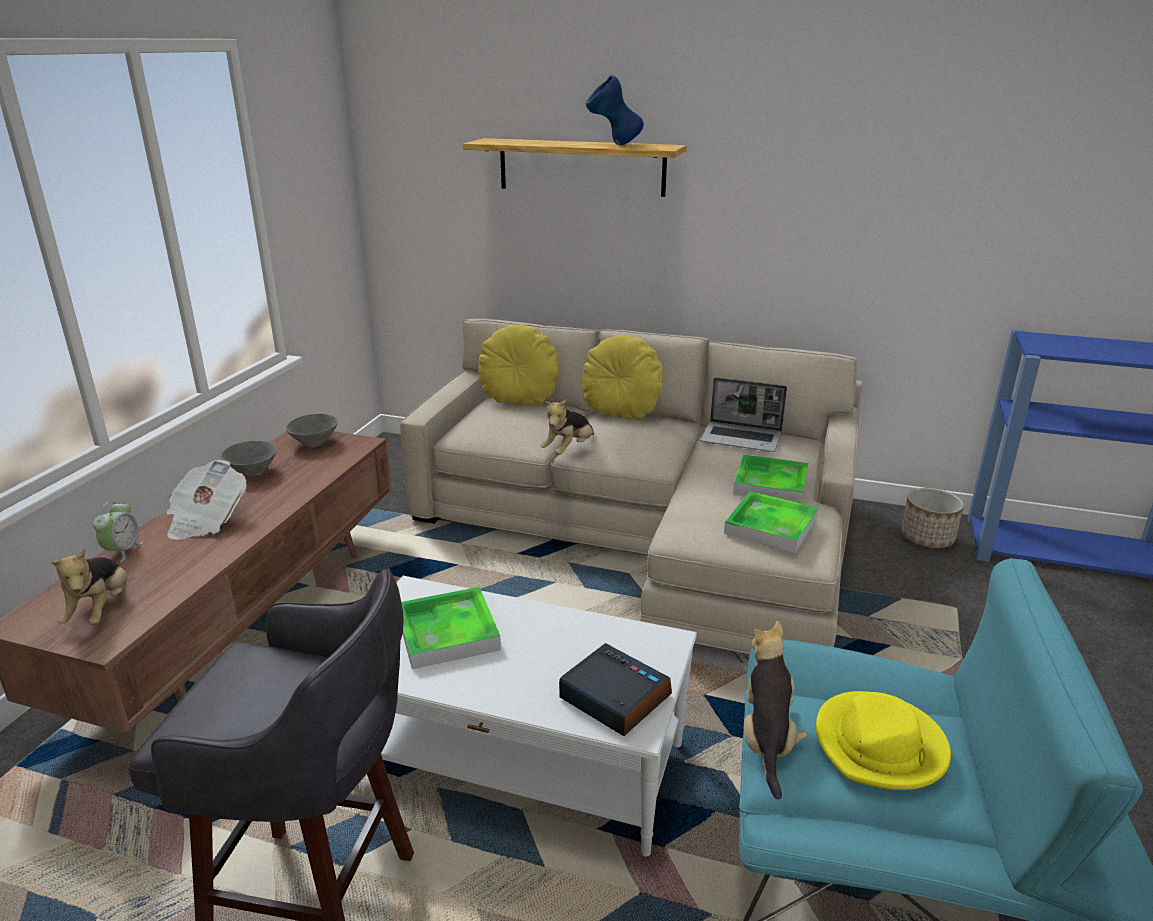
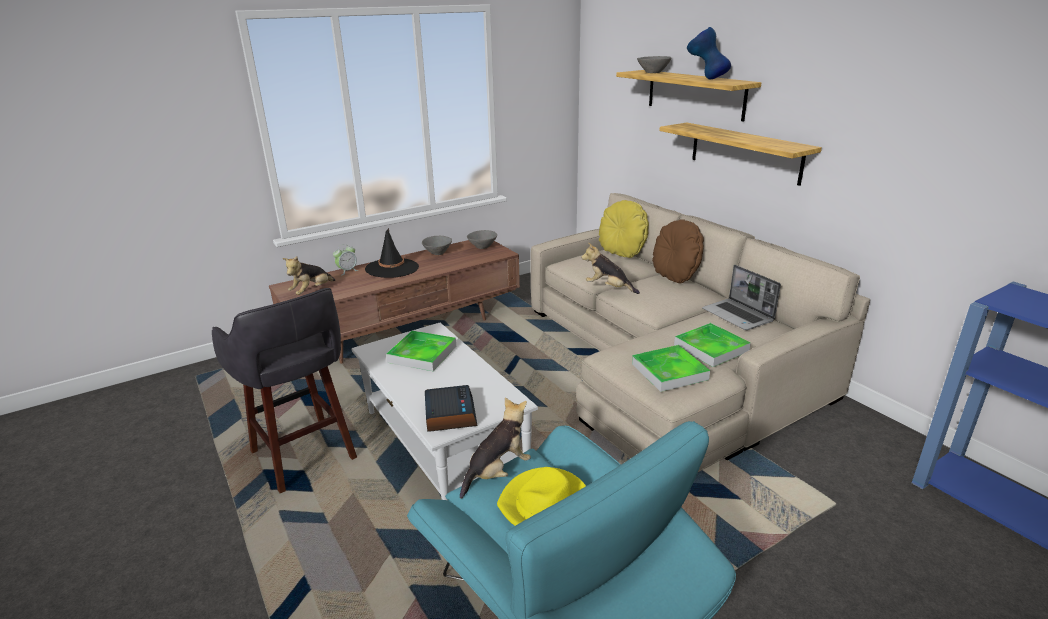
camera: 40 degrees right, 0 degrees up
newspaper [166,460,247,540] -> black hat [365,228,419,278]
plush toy [540,399,594,455] -> plush toy turned 45 degrees clockwise [581,242,640,294]
yellow pillow [582,335,663,419] -> brown pillow [652,220,704,284]
planter [901,488,964,548] -> none
none -> grey bowl [637,56,672,73]
none -> shelf [659,123,822,186]

